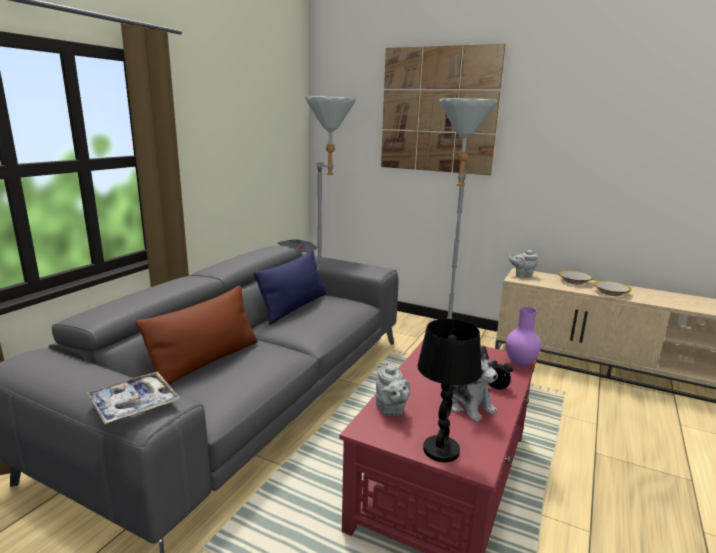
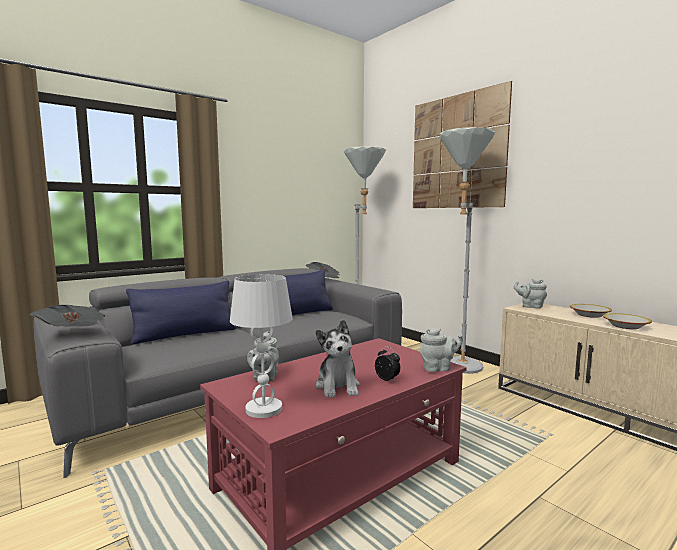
camera: 25 degrees right, 10 degrees down
tray [87,372,180,424] -> newspaper [29,305,105,327]
brown pillow [135,285,258,385] -> blue pillow [126,280,236,345]
black table lamp [417,319,482,462] -> white table lamp [230,274,293,418]
purple vase [506,307,541,367] -> grey teapot [420,328,463,372]

